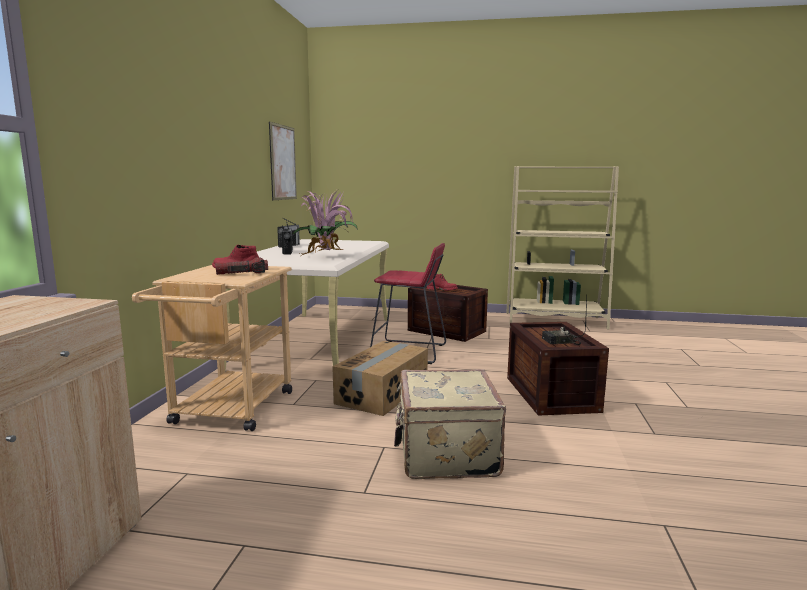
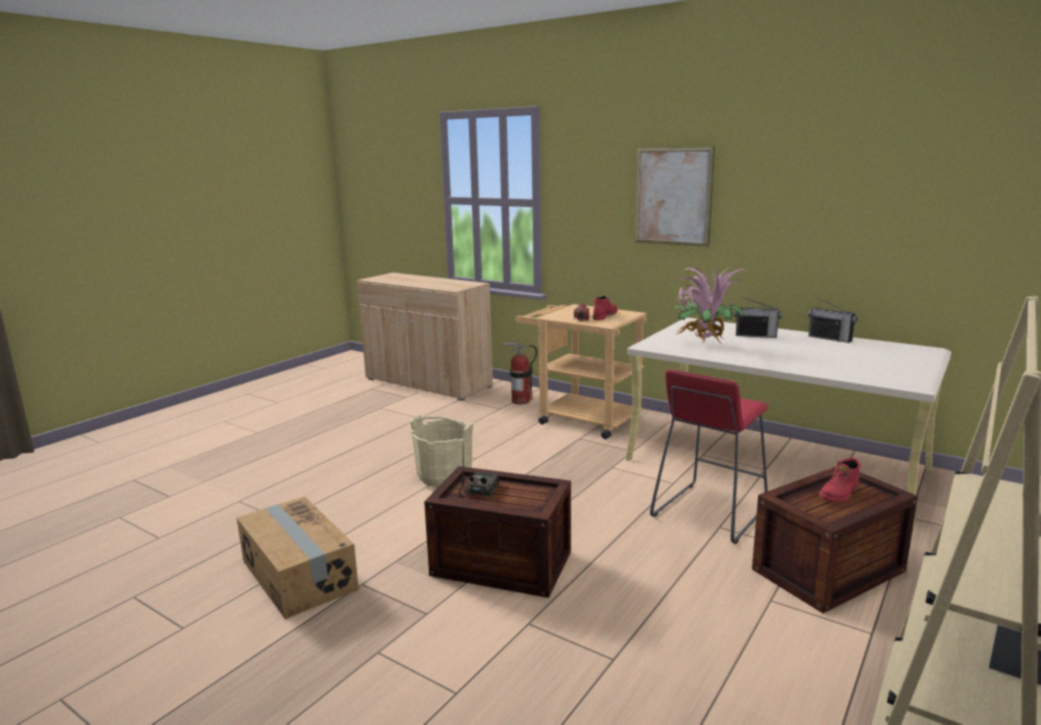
camera: 115 degrees right, 5 degrees up
picture [269,121,297,200] -> picture moved to [635,147,715,247]
cardboard box [332,341,428,416] -> cardboard box moved to [237,497,359,619]
beige suitcase [394,369,506,479] -> beige bucket [410,415,474,487]
none -> fire extinguisher [502,343,537,404]

